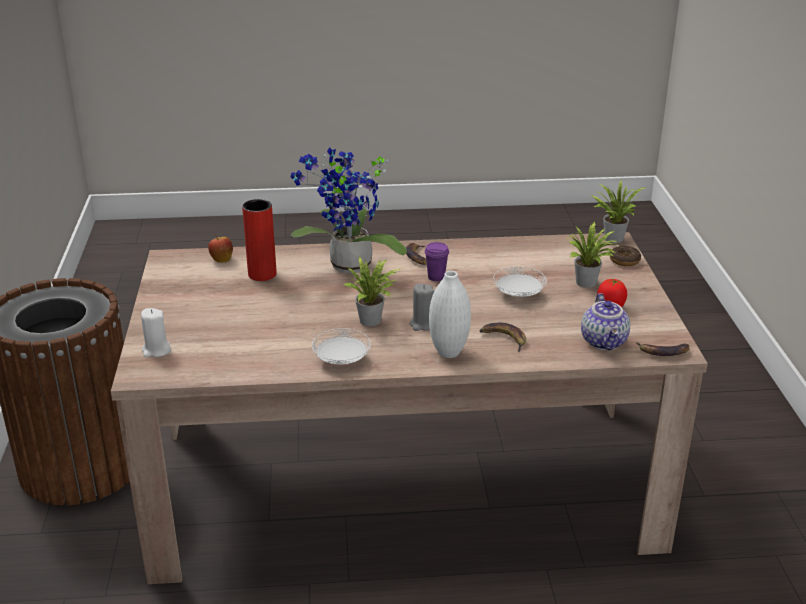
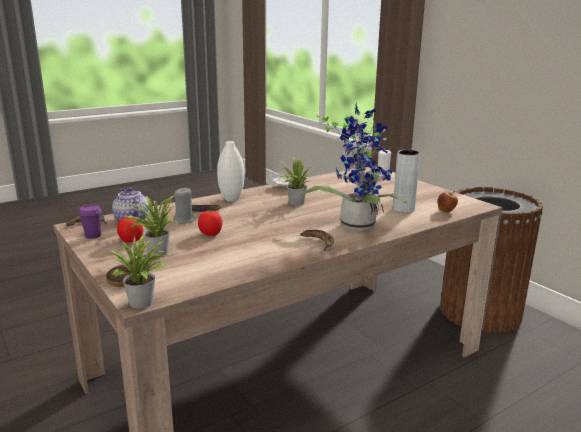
camera: 150 degrees right, 10 degrees down
red vase [242,199,276,281] -> grey vase [393,150,420,213]
grey candle [409,284,435,331] -> grey candle moved to [173,187,195,224]
purple cup [425,242,449,281] -> purple cup moved to [79,205,102,239]
white plate [493,267,547,297] -> tomato [198,210,222,236]

